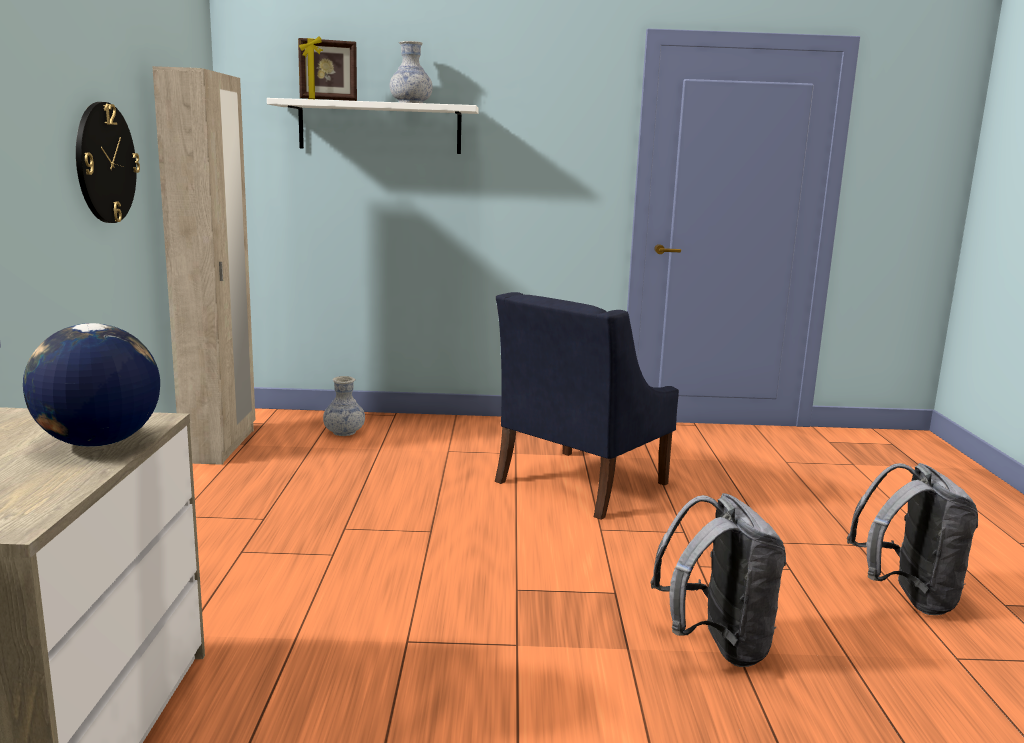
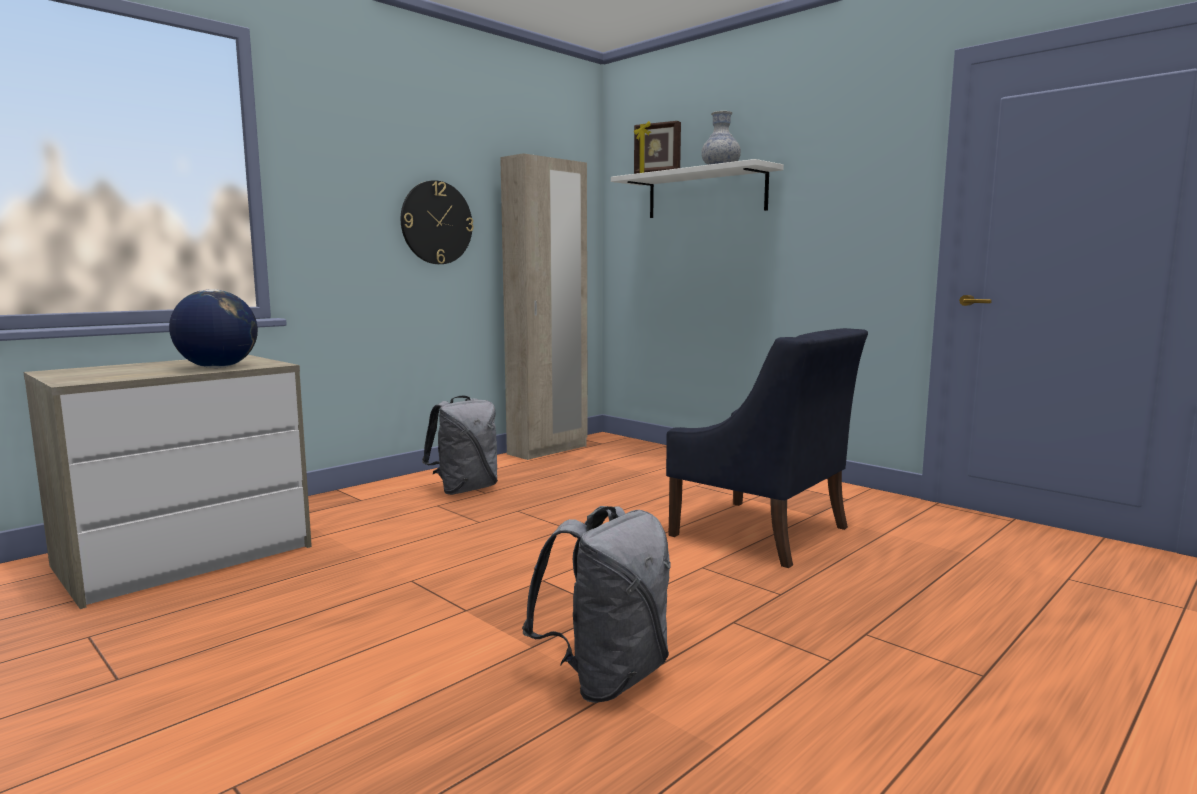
camera: 45 degrees right, 5 degrees down
vase [323,376,365,436] -> none
blue armchair [495,292,679,520] -> blue armchair turned 135 degrees counterclockwise [666,328,868,568]
grey backpack [847,463,978,615] -> grey backpack moved to [422,396,498,495]

